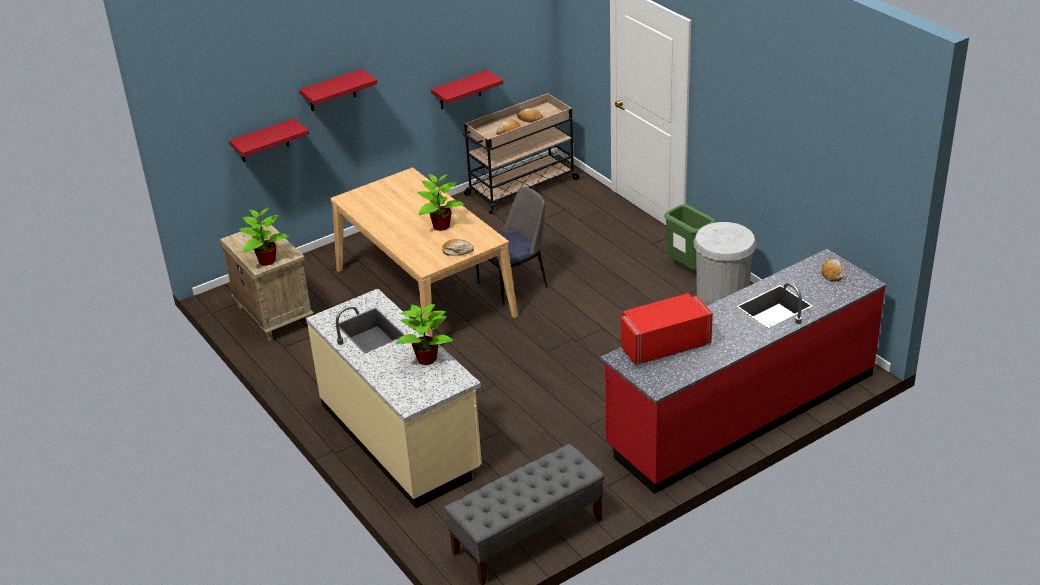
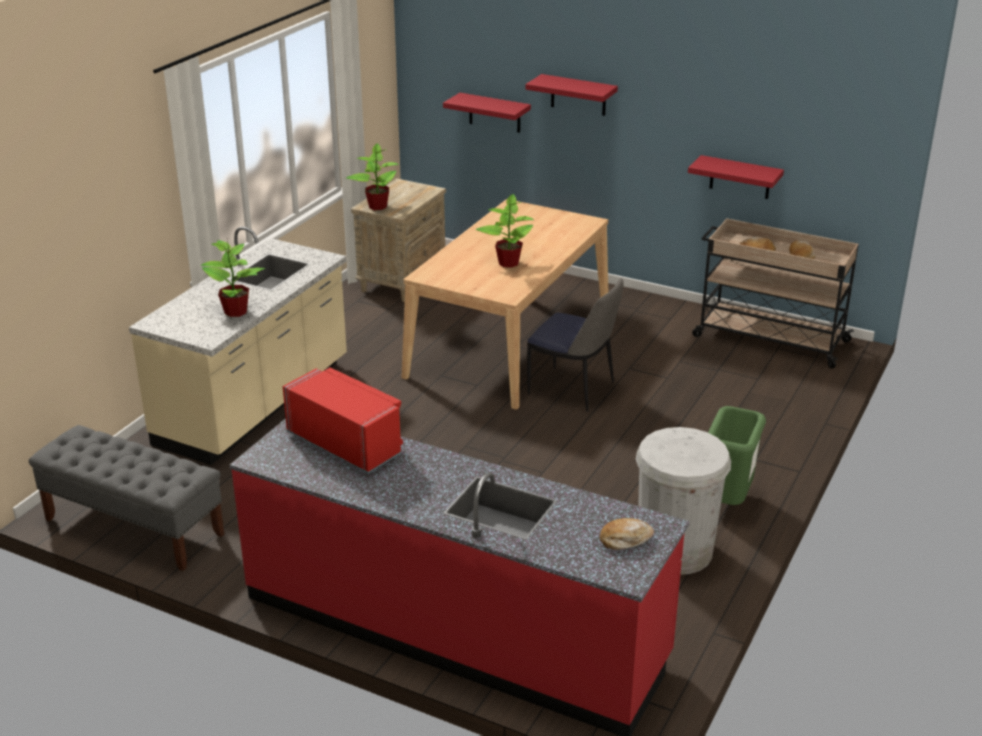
camera: 60 degrees right, 5 degrees down
bread [442,239,474,256] -> none

